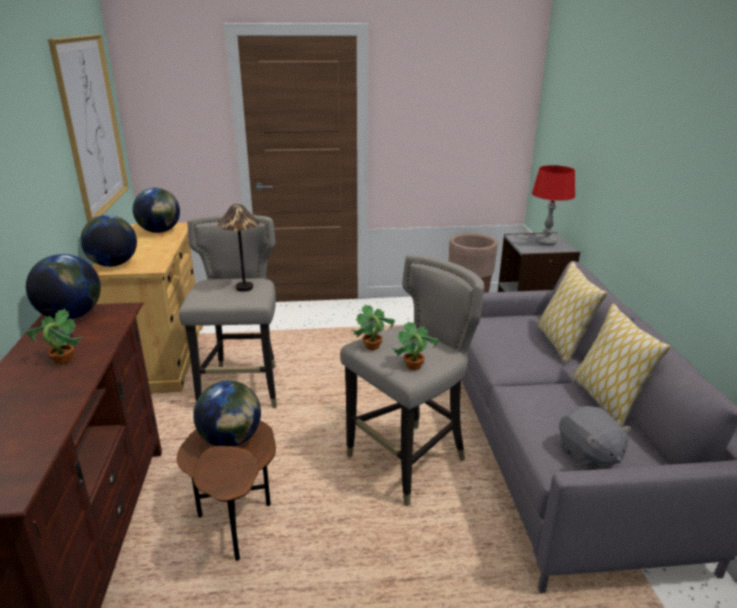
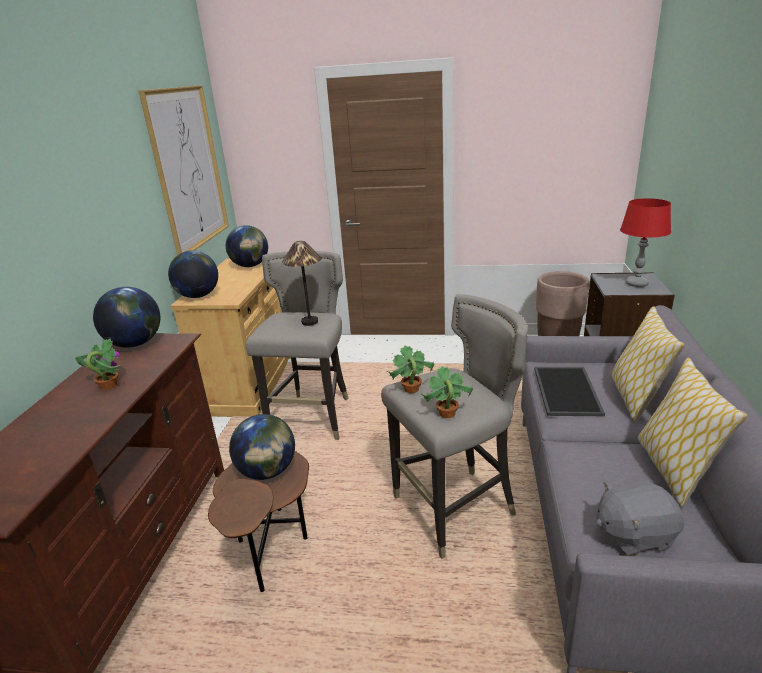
camera: 15 degrees right, 0 degrees up
grey plush toy [559,406,632,470] -> grey plush toy turned 90 degrees clockwise [596,480,684,556]
none -> tray [534,367,605,416]

